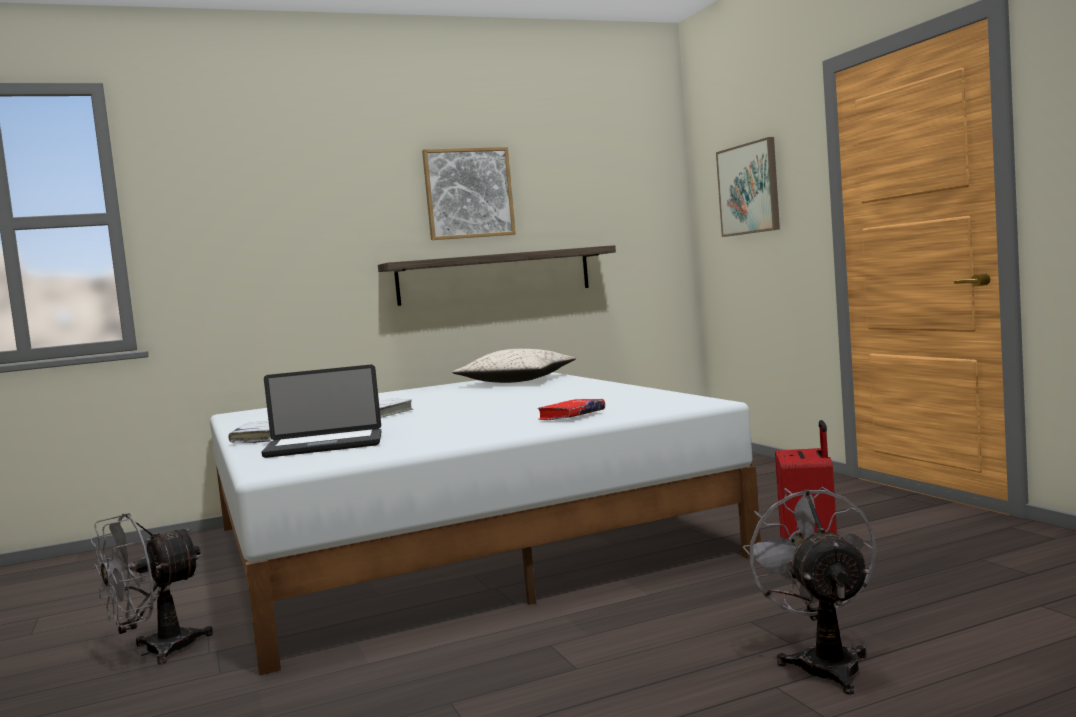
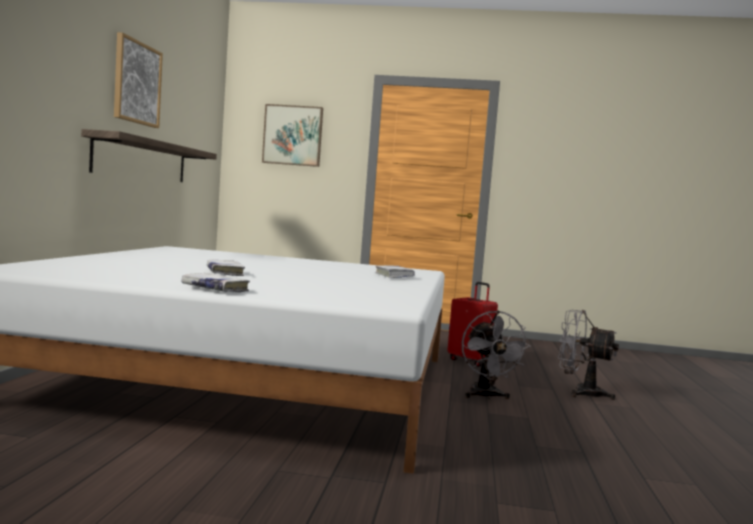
camera: 60 degrees left, 0 degrees up
grey fan [91,513,213,665] -> grey fan moved to [462,310,531,399]
laptop [261,365,381,458] -> none
beige pillow [452,349,576,383] -> none
red book [538,399,605,420] -> white book [375,265,415,278]

